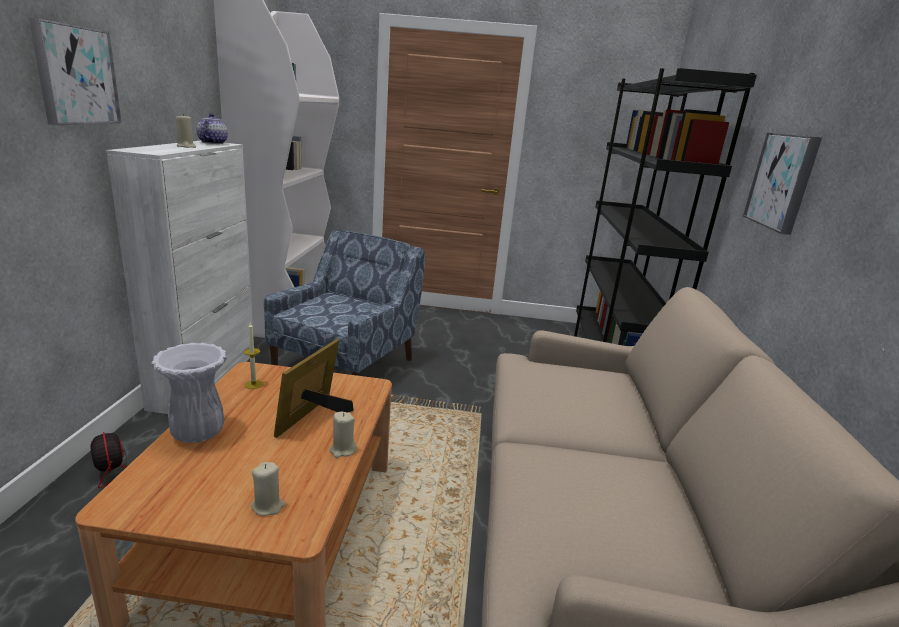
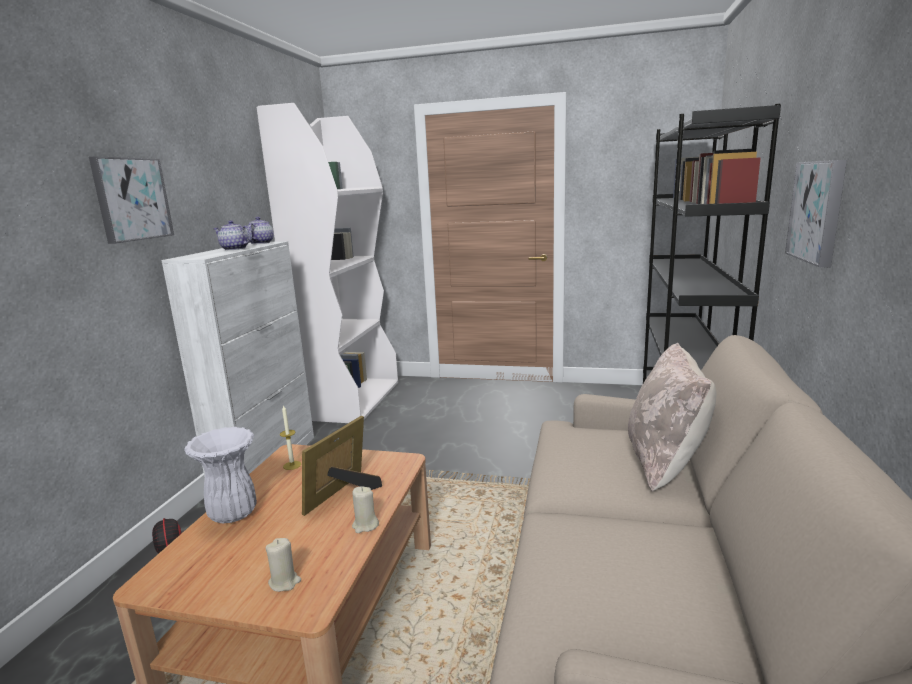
camera: 10 degrees right, 5 degrees down
beige candle [176,114,196,148] -> teapot [213,220,252,250]
blue armchair [264,230,426,376] -> none
none -> beige pillow [628,343,716,491]

